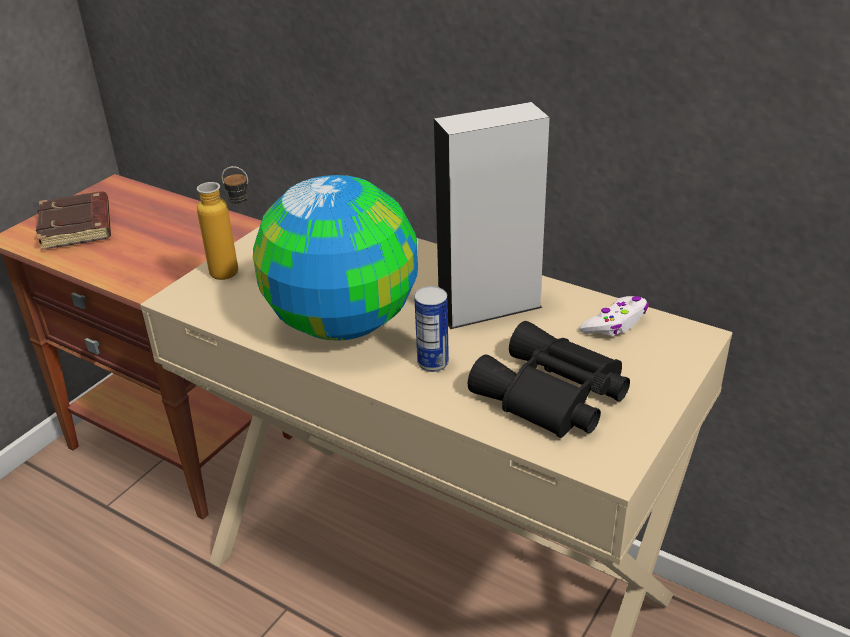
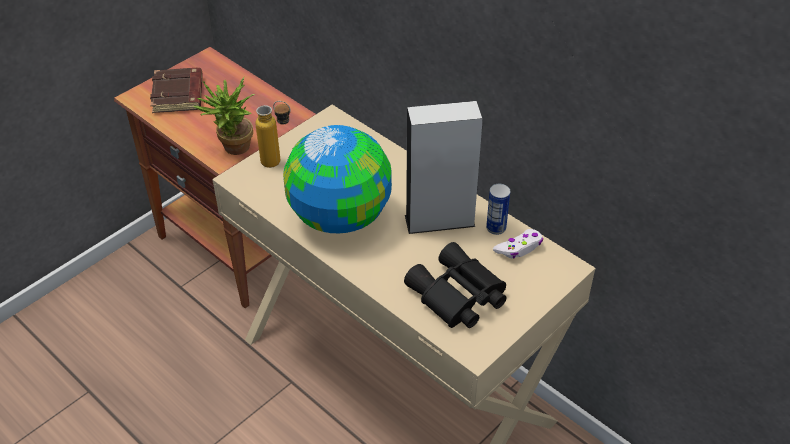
camera: 10 degrees right, 10 degrees up
can [414,286,449,372] -> can moved to [486,184,510,235]
none -> potted plant [194,77,255,155]

